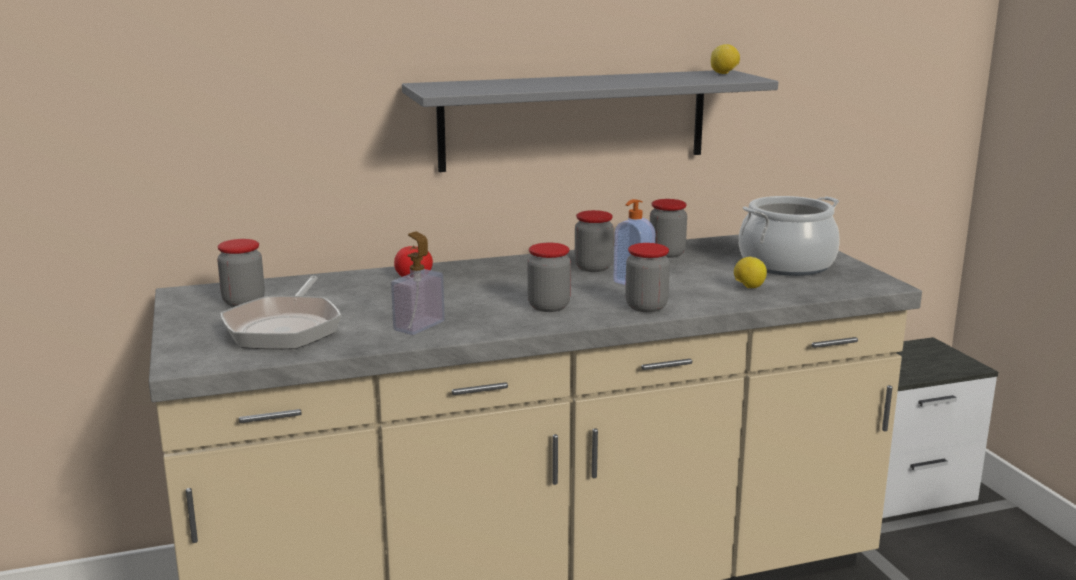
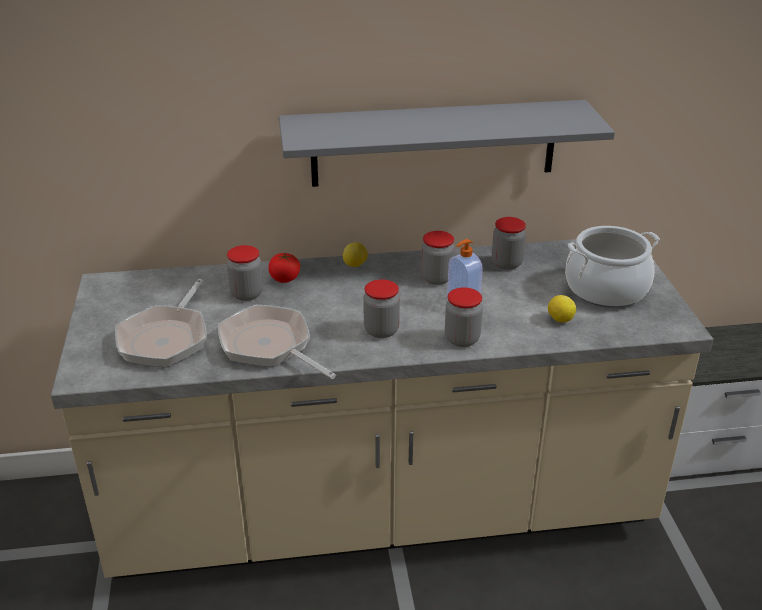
camera: 10 degrees right, 15 degrees up
jar [217,239,265,307] -> jar moved to [227,245,263,301]
soap dispenser [391,231,445,335] -> frying pan [218,304,336,379]
lemon [711,44,740,74] -> lemon moved to [343,242,368,267]

